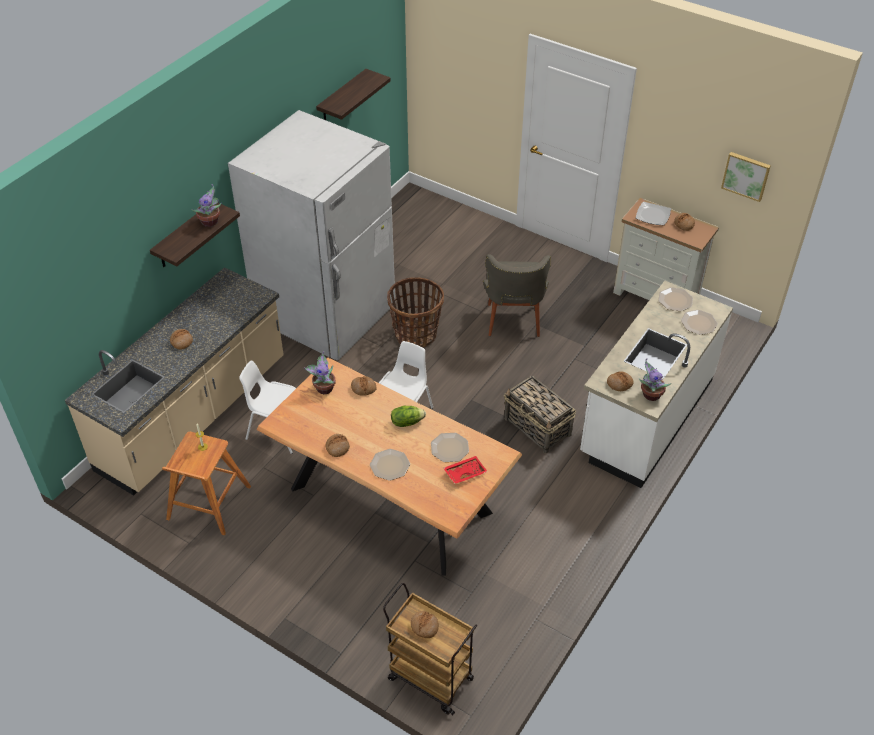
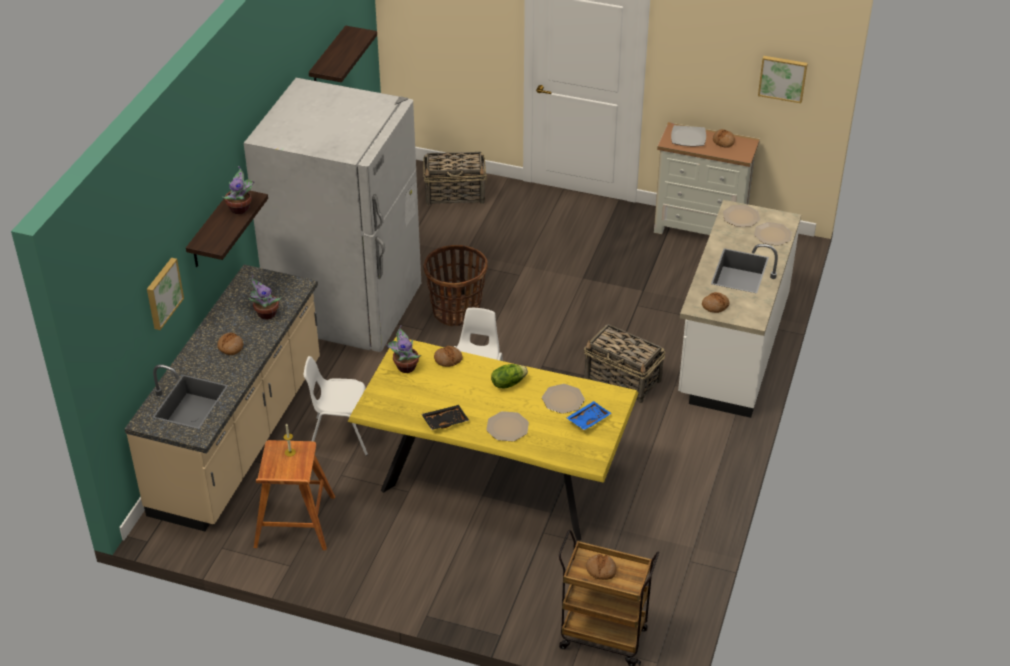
camera: 15 degrees left, 5 degrees down
brown dining table [257,358,522,576] -> yellow dining table [348,337,638,541]
bread [325,434,350,457] -> black tray [421,405,469,430]
red tray [443,456,488,484] -> blue tray [566,401,612,430]
grey chair [483,254,551,337] -> none
potted plant [639,358,671,401] -> potted plant moved to [248,275,282,319]
none -> picture [147,258,184,330]
none -> basket [423,152,487,205]

